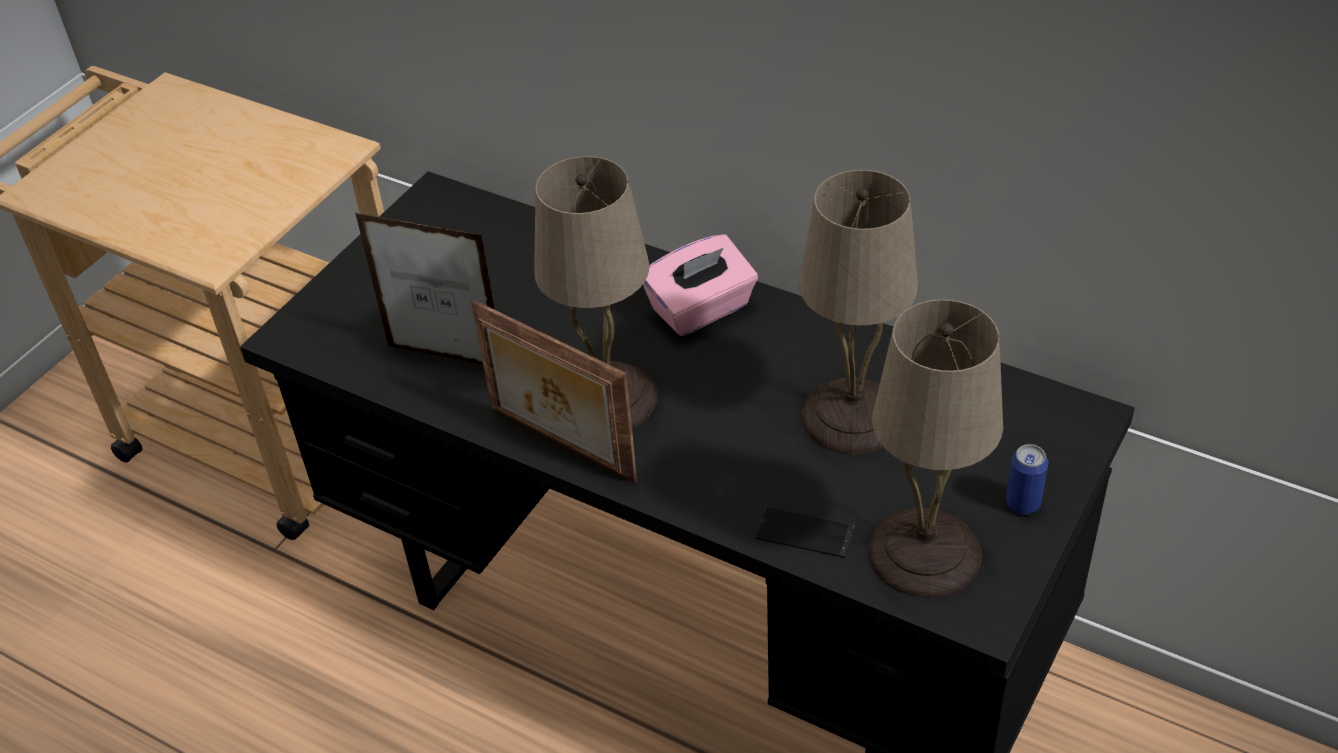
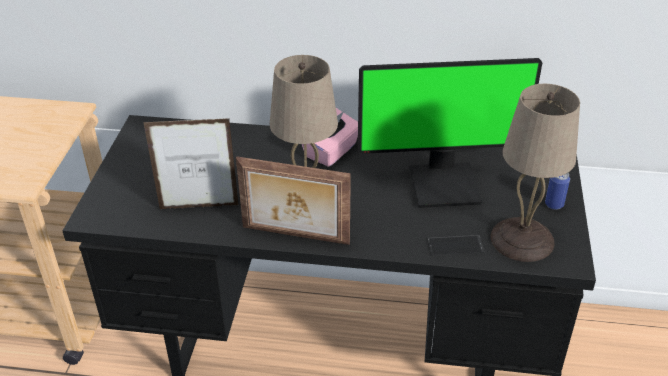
camera: 25 degrees left, 5 degrees down
beige table lamp [799,170,918,454] -> monitor [358,58,542,208]

